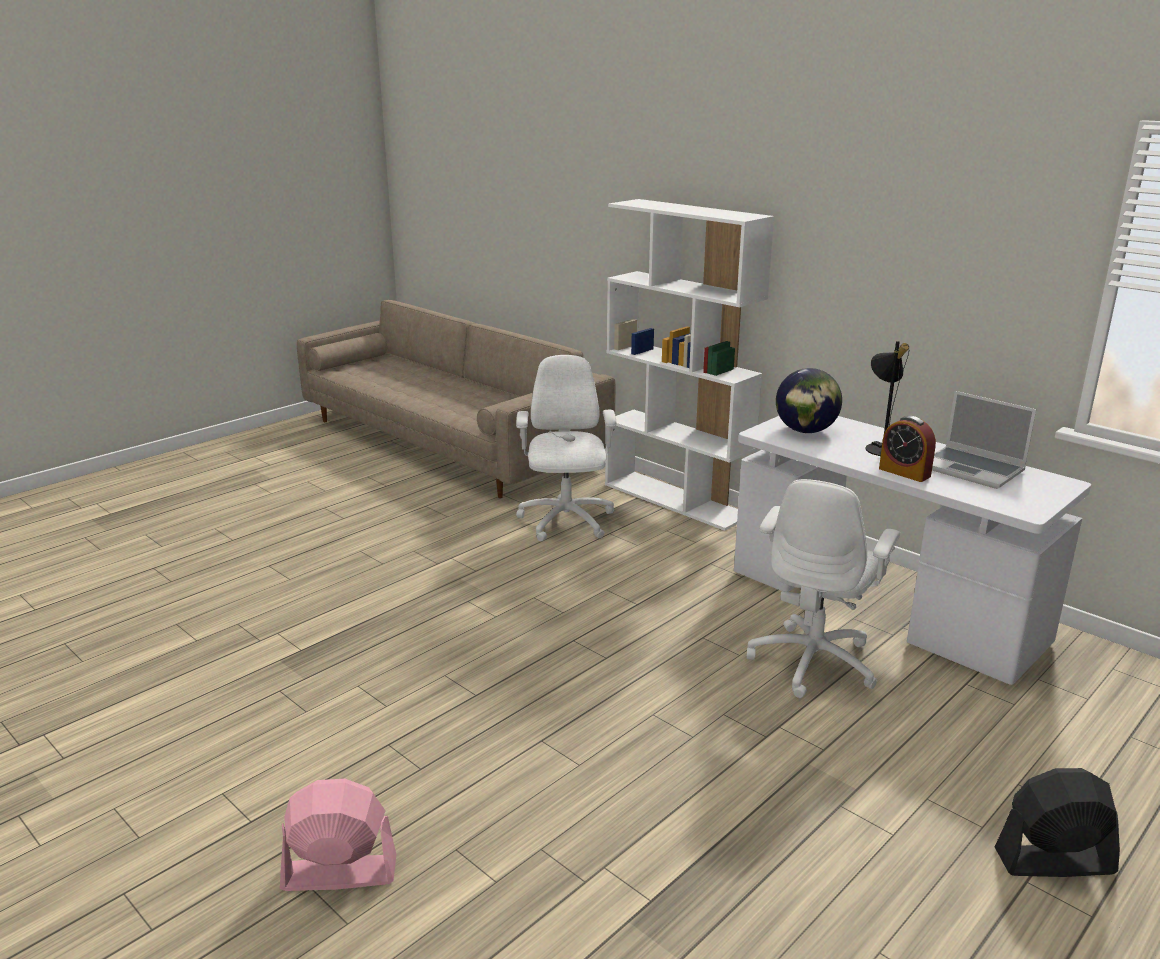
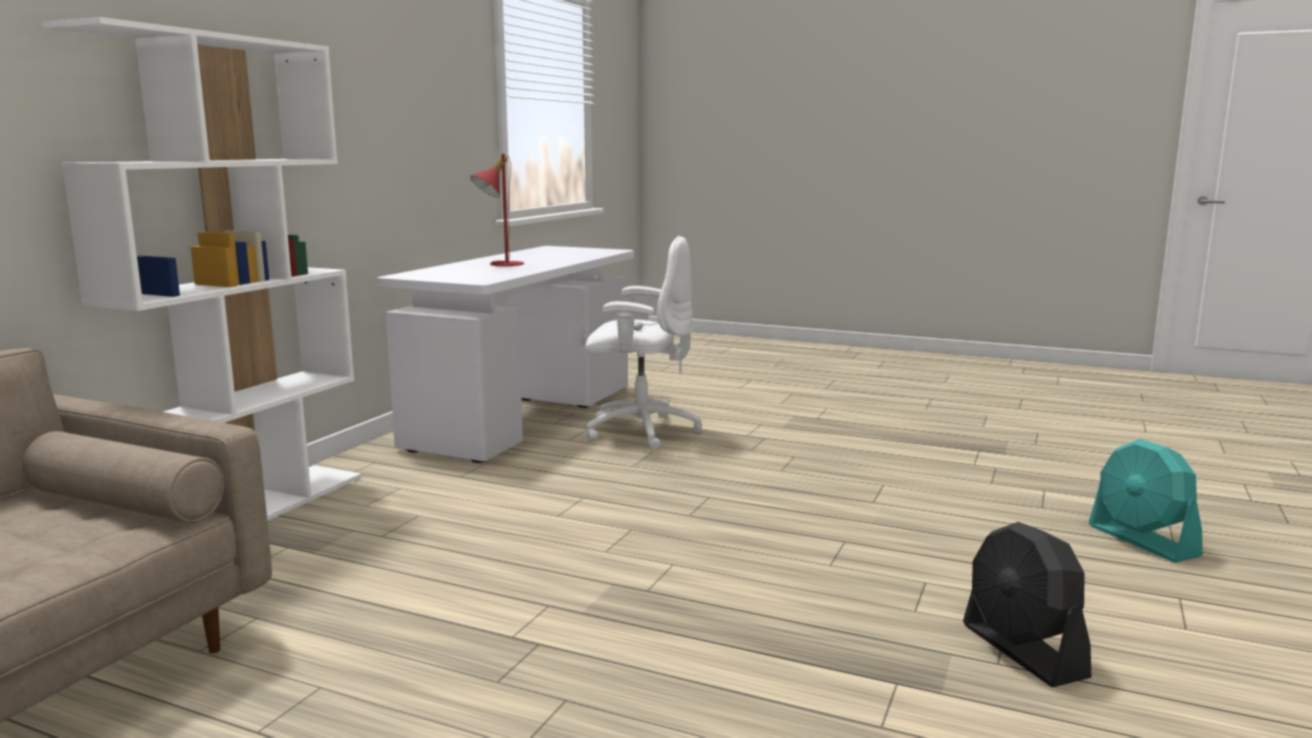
camera: 110 degrees left, 10 degrees down
pink fan [280,779,396,891] -> turquoise fan [1088,439,1203,563]
white office chair [516,355,616,541] -> none
globe [776,368,842,433] -> none
black table lamp [865,341,909,456] -> red table lamp [470,154,524,266]
alarm clock [879,416,936,482] -> none
laptop [932,391,1036,489] -> none
black fan [994,768,1120,877] -> black fan moved to [963,522,1091,687]

